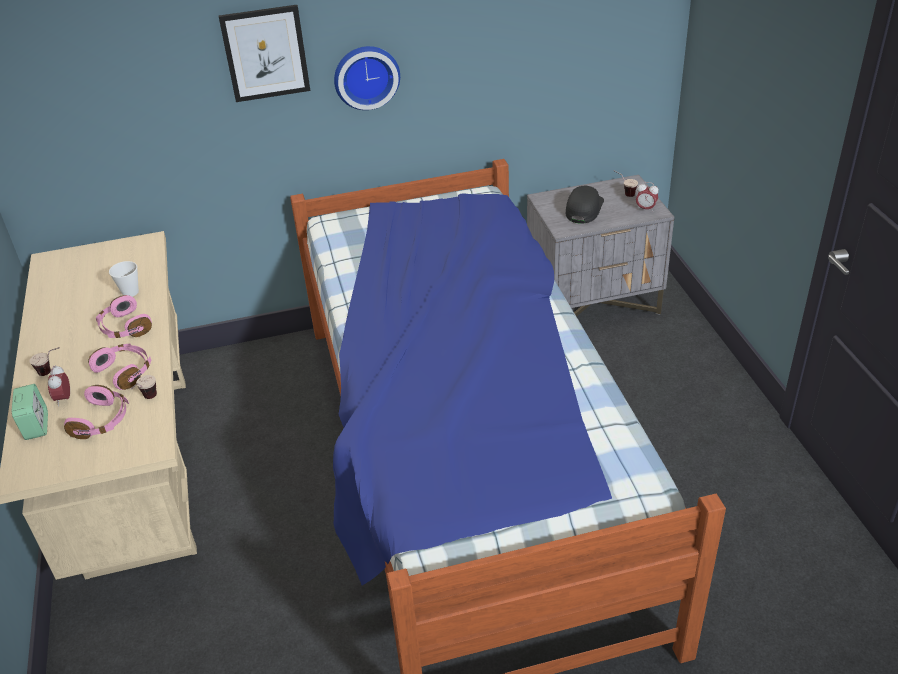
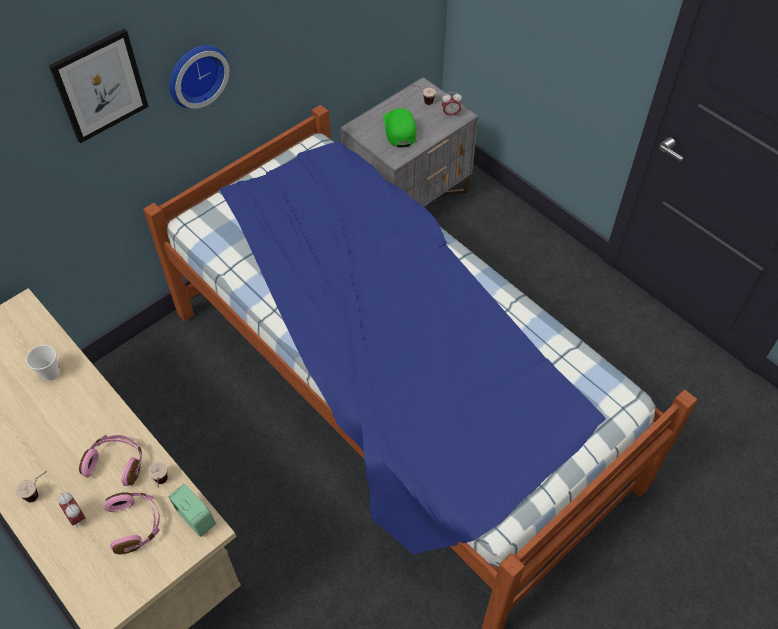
camera: 30 degrees left, 15 degrees up
alarm clock [12,384,48,440] -> alarm clock moved to [169,484,216,537]
pink headphones [96,295,152,338] -> none
black cap [566,186,604,224] -> green cap [383,108,416,148]

